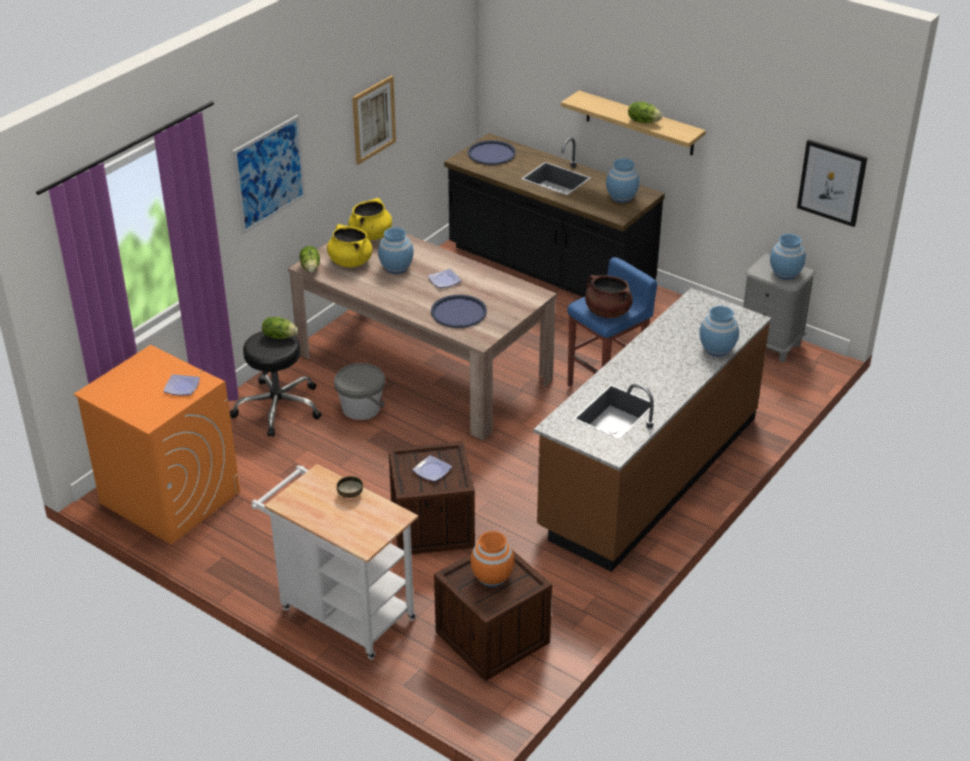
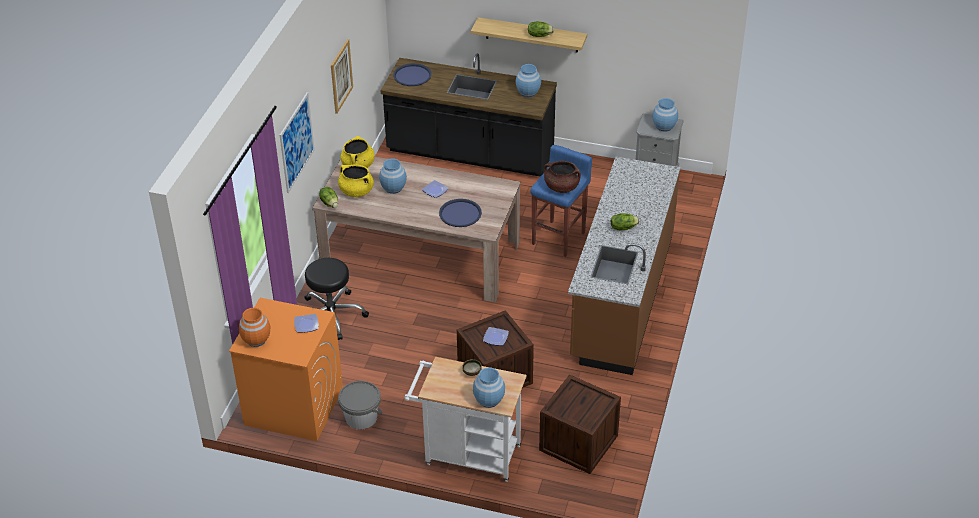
camera: 20 degrees left, 5 degrees up
lettuce [262,317,298,339] -> lettuce moved to [611,213,639,231]
grey bucket [334,363,385,420] -> grey bucket moved to [338,381,383,430]
orange vase [470,531,515,587] -> orange vase moved to [239,308,270,347]
blue vase [700,306,739,356] -> blue vase moved to [473,367,505,408]
picture [797,139,868,227] -> none

